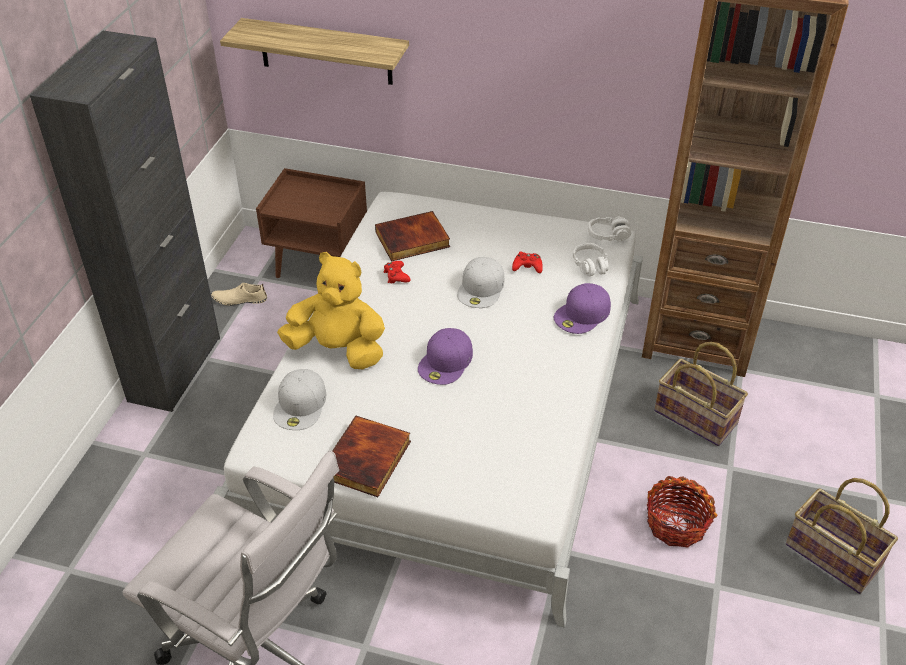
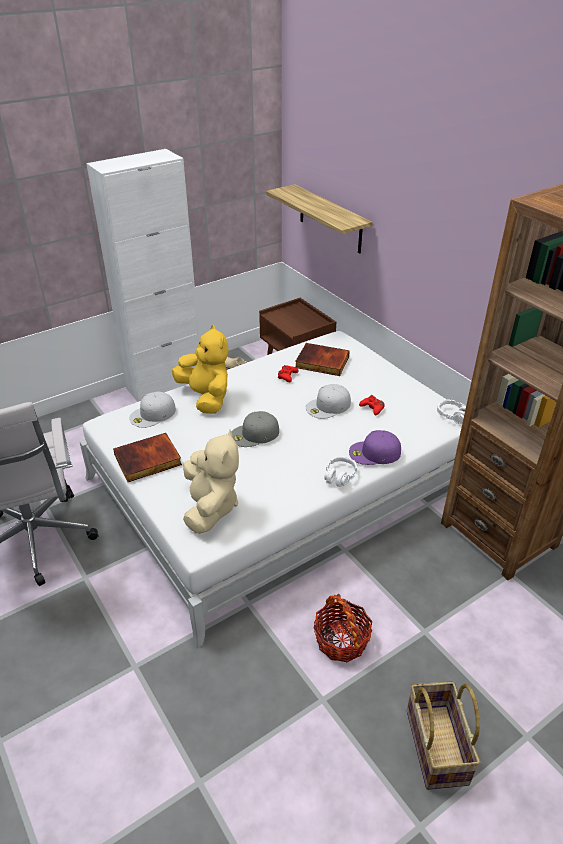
camera: 40 degrees right, 5 degrees down
black cabinet [30,31,220,412] -> white cabinet [86,149,200,402]
purple cap [418,328,473,385] -> grey cap [231,411,279,447]
white headphones [573,243,608,276] -> white headphones moved to [324,456,357,487]
basket [654,342,748,446] -> none
none -> beige plush toy [183,429,239,534]

